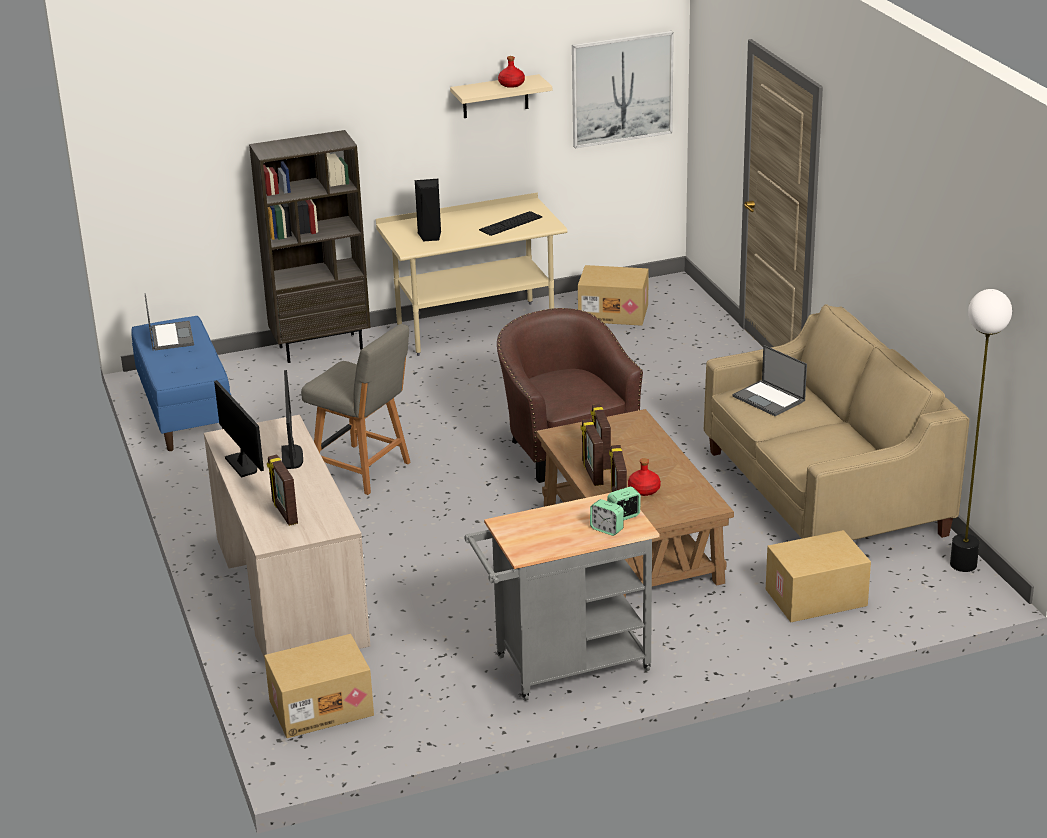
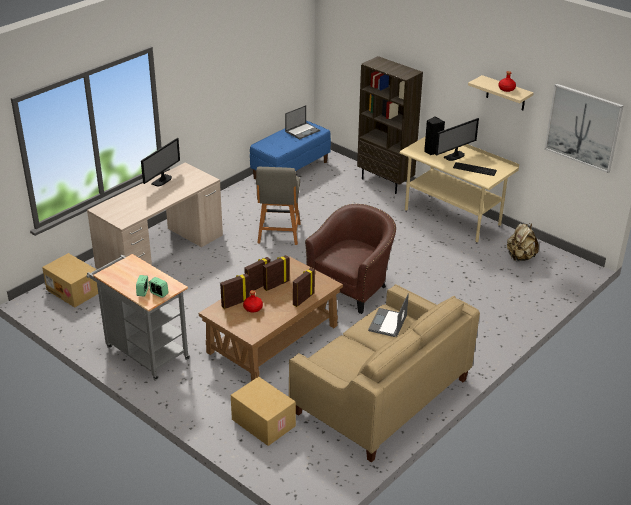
camera: 60 degrees right, 5 degrees up
picture frame [267,455,298,526] -> picture frame moved to [293,268,315,307]
monitor [281,370,303,469] -> monitor moved to [435,118,479,161]
cardboard box [578,265,648,326] -> beige backpack [507,223,539,261]
floor lamp [950,289,1012,572] -> none

